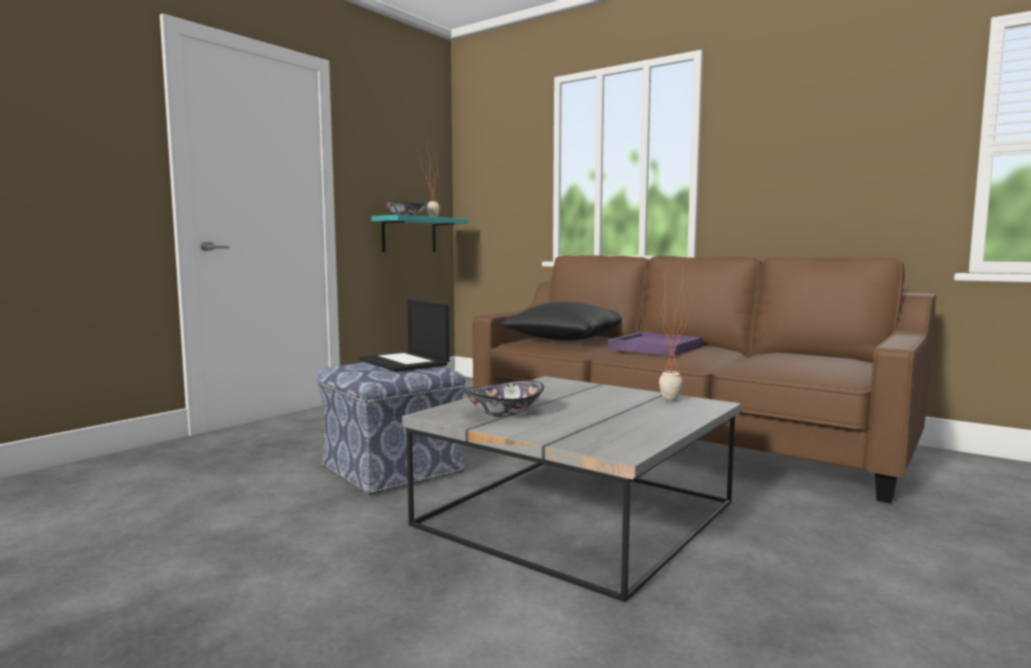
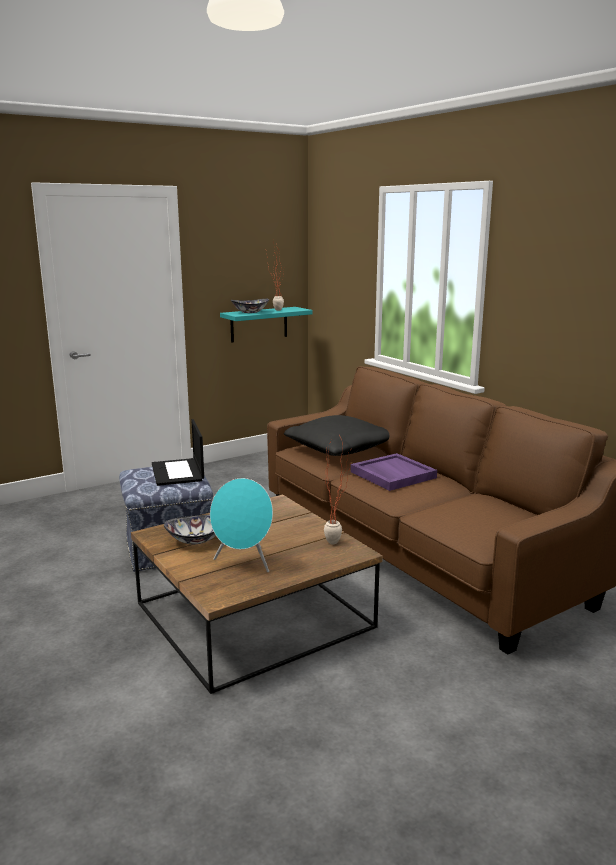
camera: 20 degrees right, 10 degrees up
grey coffee table [402,376,741,602] -> brown coffee table [131,495,383,694]
none -> turquoise speaker [210,478,273,572]

